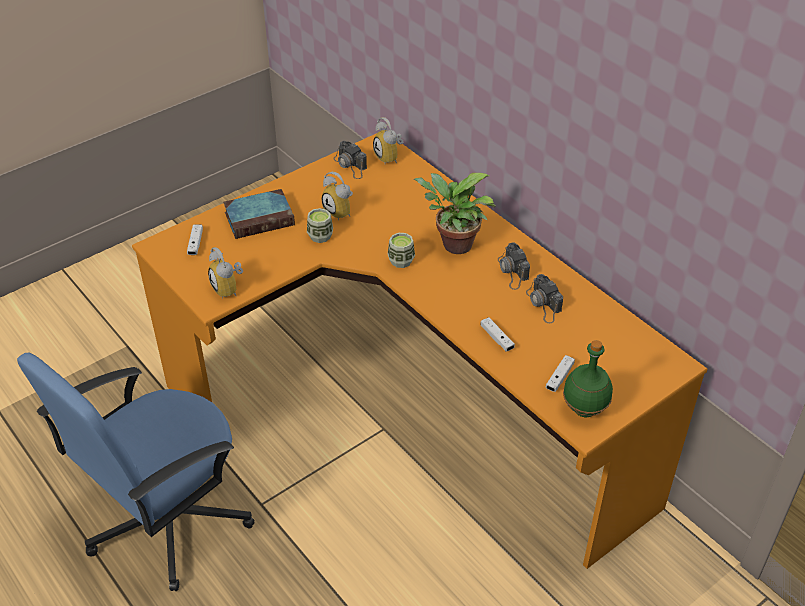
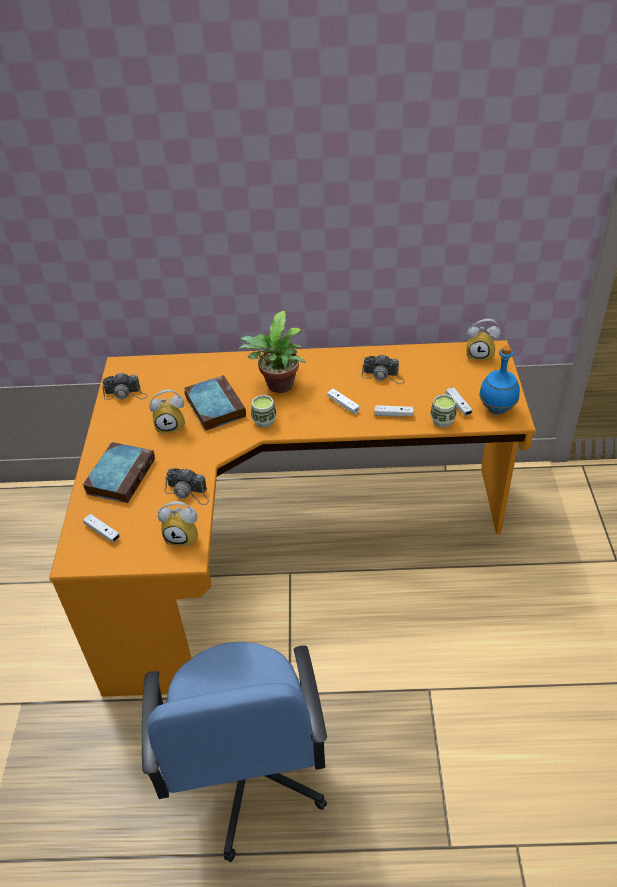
camera: 50 degrees left, 0 degrees up
cup [307,208,333,243] -> cup moved to [430,394,456,428]
alarm clock [373,117,403,163] -> alarm clock moved to [466,319,501,361]
camera [498,242,530,290] -> camera moved to [164,468,209,505]
green bottle [563,340,613,417] -> blue bottle [479,346,520,415]
none -> book [184,375,246,431]
none -> white game controller [327,389,360,414]

